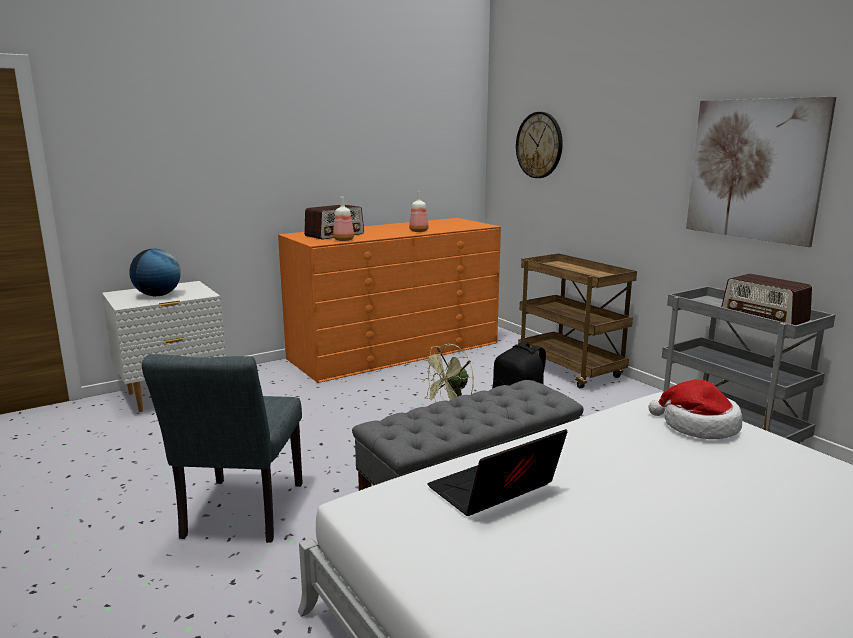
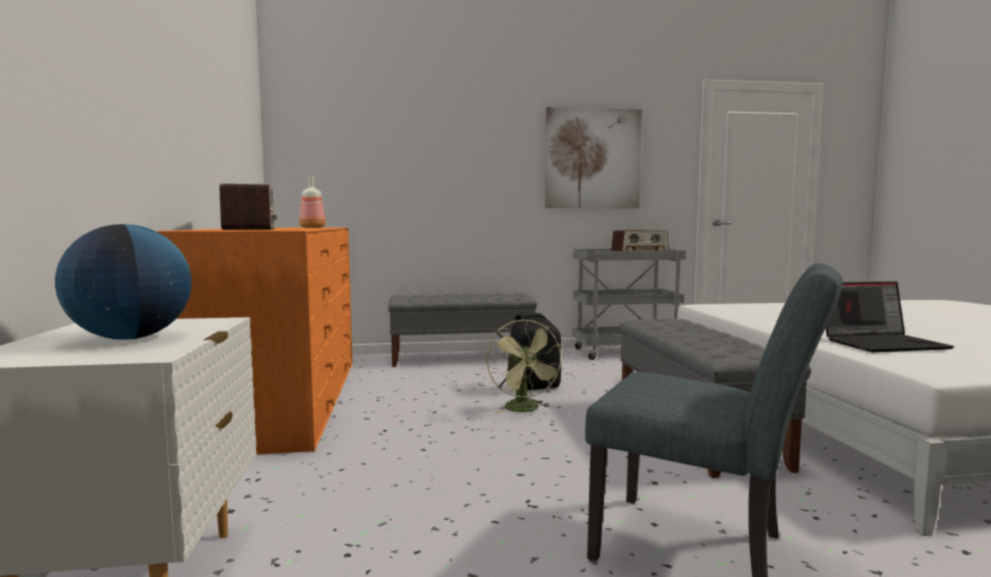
camera: 65 degrees left, 10 degrees down
bottle [333,197,354,241] -> none
laptop [427,429,567,516] -> laptop turned 90 degrees counterclockwise [826,281,954,352]
wall clock [516,112,563,178] -> none
brown cart [518,253,637,389] -> grey bench [388,293,537,367]
hat [649,379,742,439] -> none

